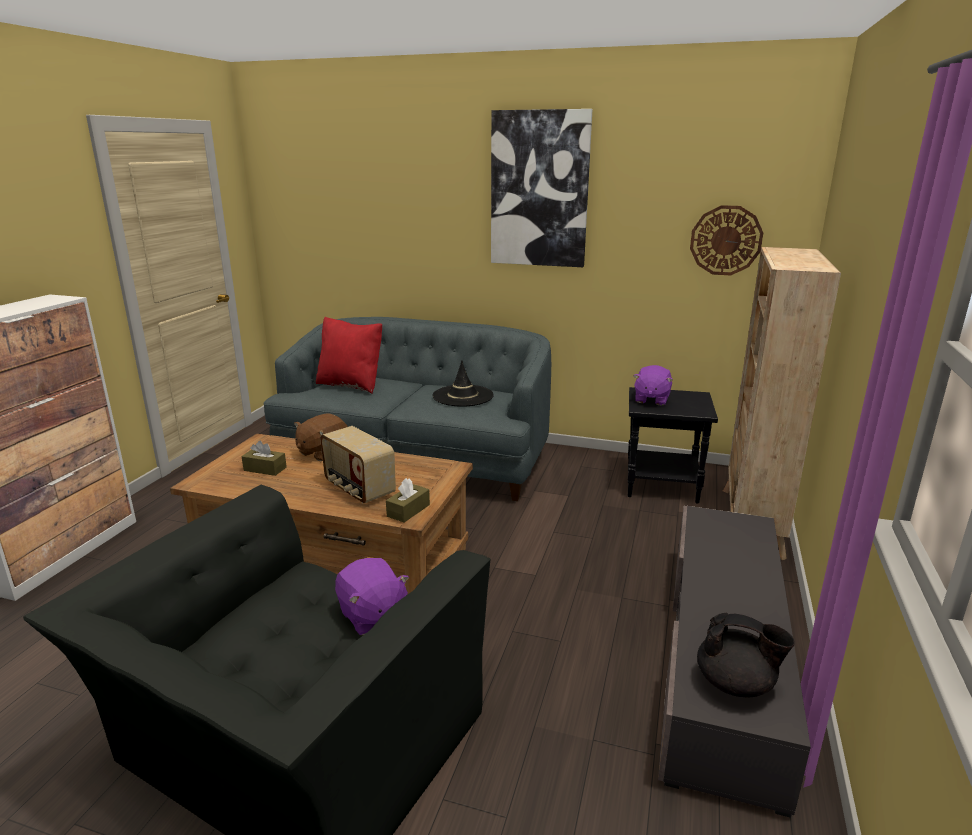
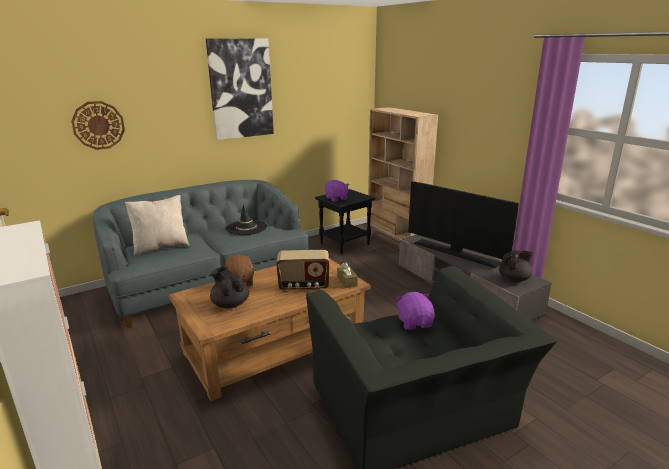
camera: 50 degrees left, 0 degrees up
brown tissue box [241,441,287,476] -> black teapot [210,267,249,309]
red pillow [316,317,382,394] -> beige pillow [125,195,190,255]
purple plush toy [335,558,409,635] -> purple plush toy turned 105 degrees counterclockwise [396,292,435,330]
wall clock [690,205,763,275] -> wall clock moved to [71,101,125,150]
none -> television [408,182,519,268]

